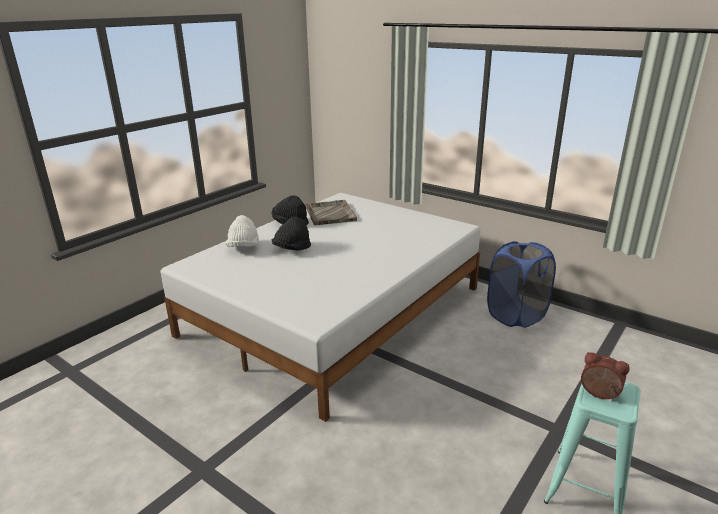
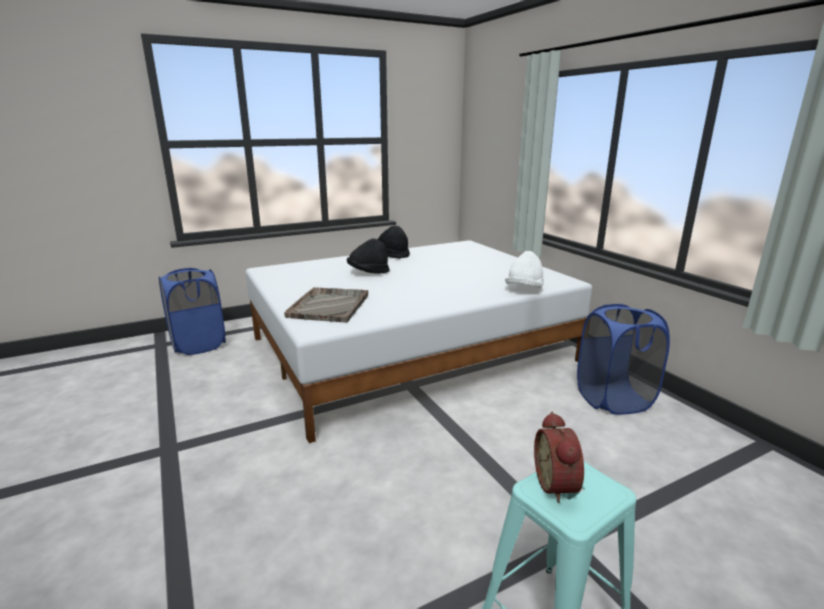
camera: 25 degrees right, 5 degrees down
white hat [225,215,259,247] -> white hat moved to [505,251,544,288]
grey tray [305,200,357,225] -> grey tray moved to [284,287,368,323]
alarm clock [581,352,630,399] -> alarm clock turned 150 degrees counterclockwise [534,412,584,503]
none -> blue laundry basket [159,268,226,355]

